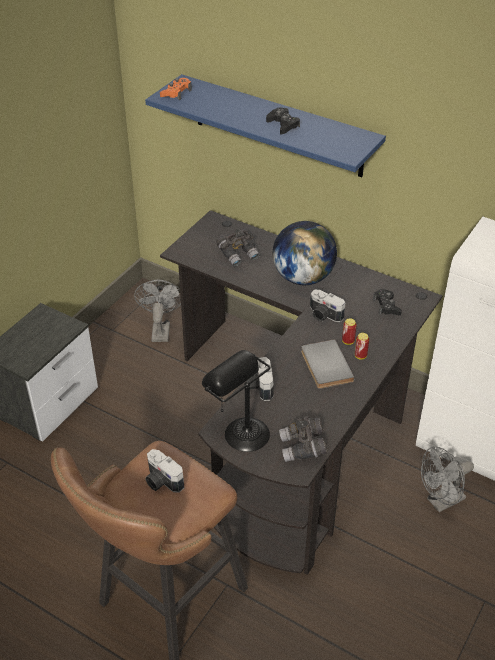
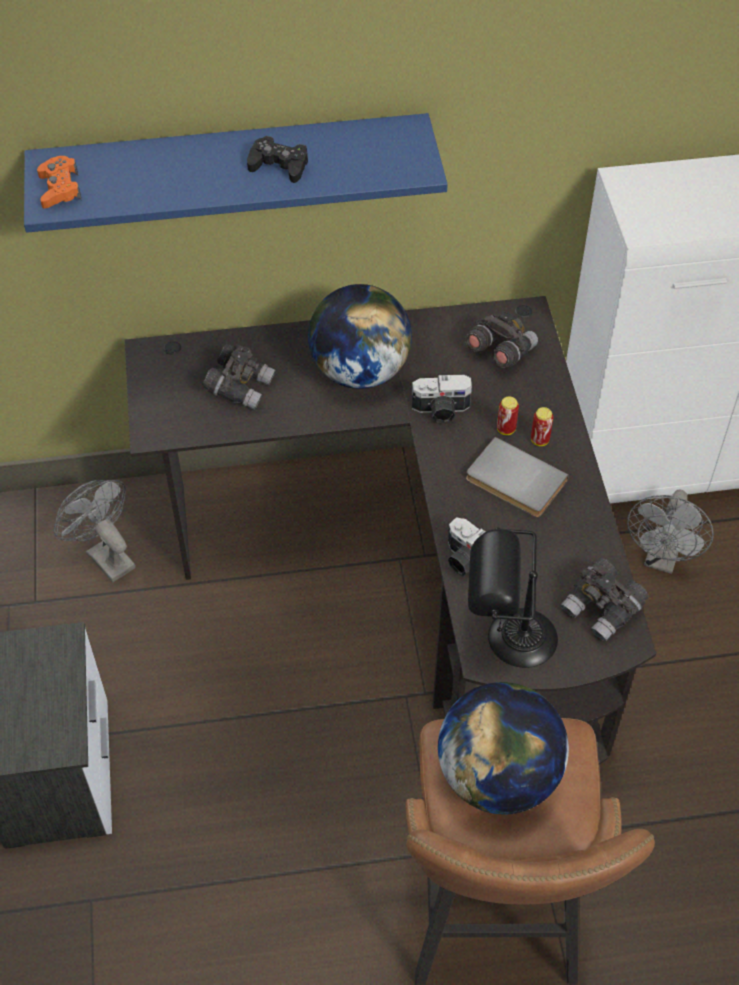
camera: 40 degrees left, 10 degrees up
camera [145,449,185,493] -> globe [438,682,569,815]
black game controller [373,289,402,315] -> grey binoculars [465,311,538,368]

